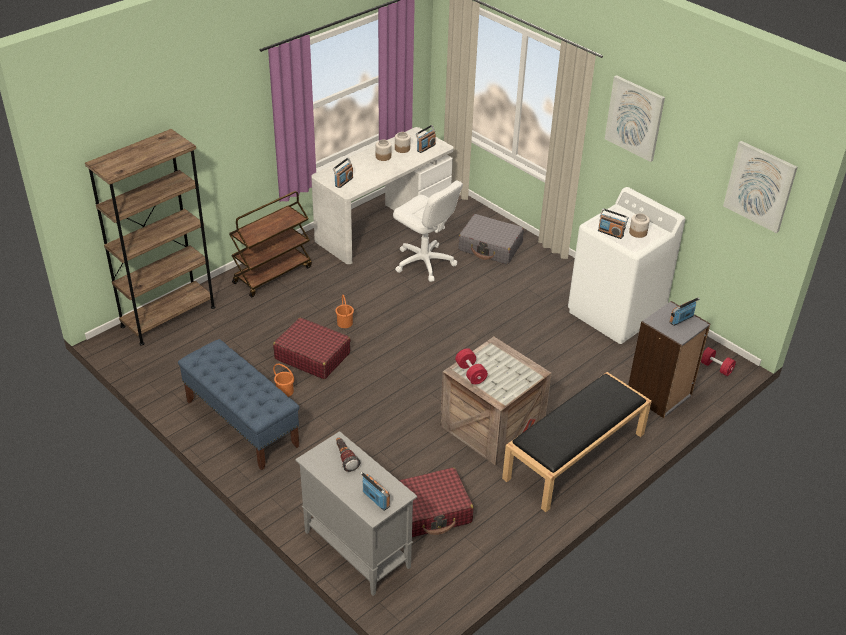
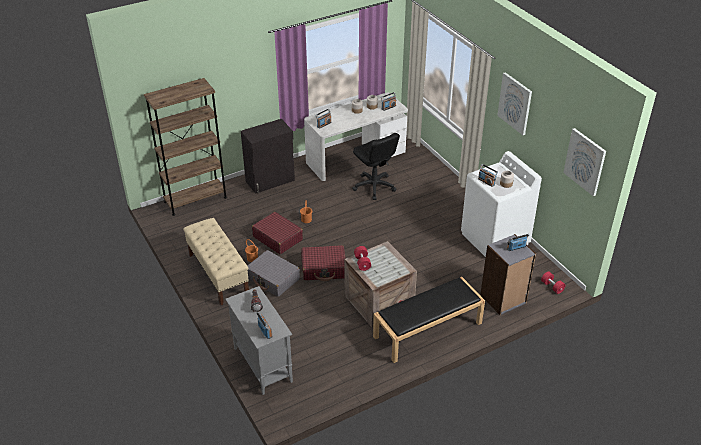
camera: 15 degrees right, 0 degrees up
blue bench [178,339,300,470] -> beige bench [183,218,249,305]
brown cart [229,191,312,297] -> black cabinet [241,119,295,194]
white office chair [393,180,463,282] -> black office chair [353,133,400,200]
red suitcase [399,467,473,537] -> red suitcase moved to [301,245,346,281]
grey suitcase [459,214,524,264] -> grey suitcase moved to [247,250,300,297]

